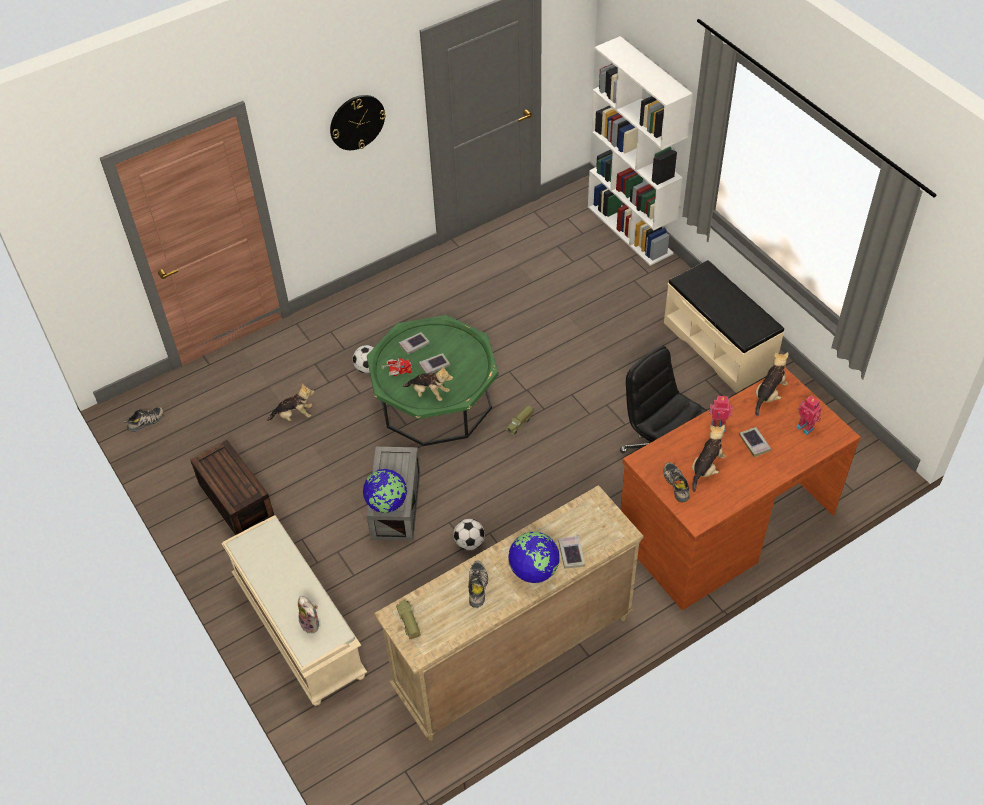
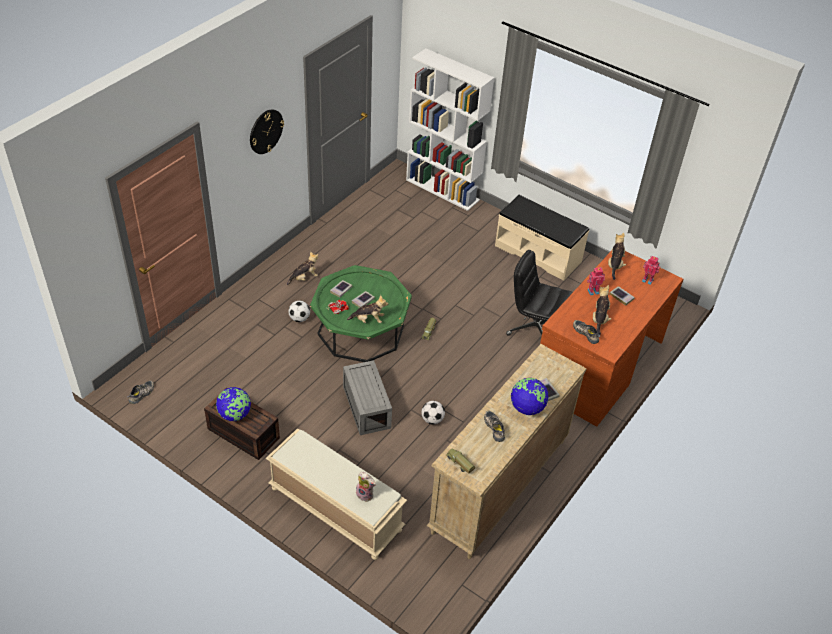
camera: 25 degrees left, 5 degrees down
plush toy [267,383,315,421] -> plush toy moved to [287,251,318,285]
globe [363,469,407,513] -> globe moved to [216,387,251,421]

